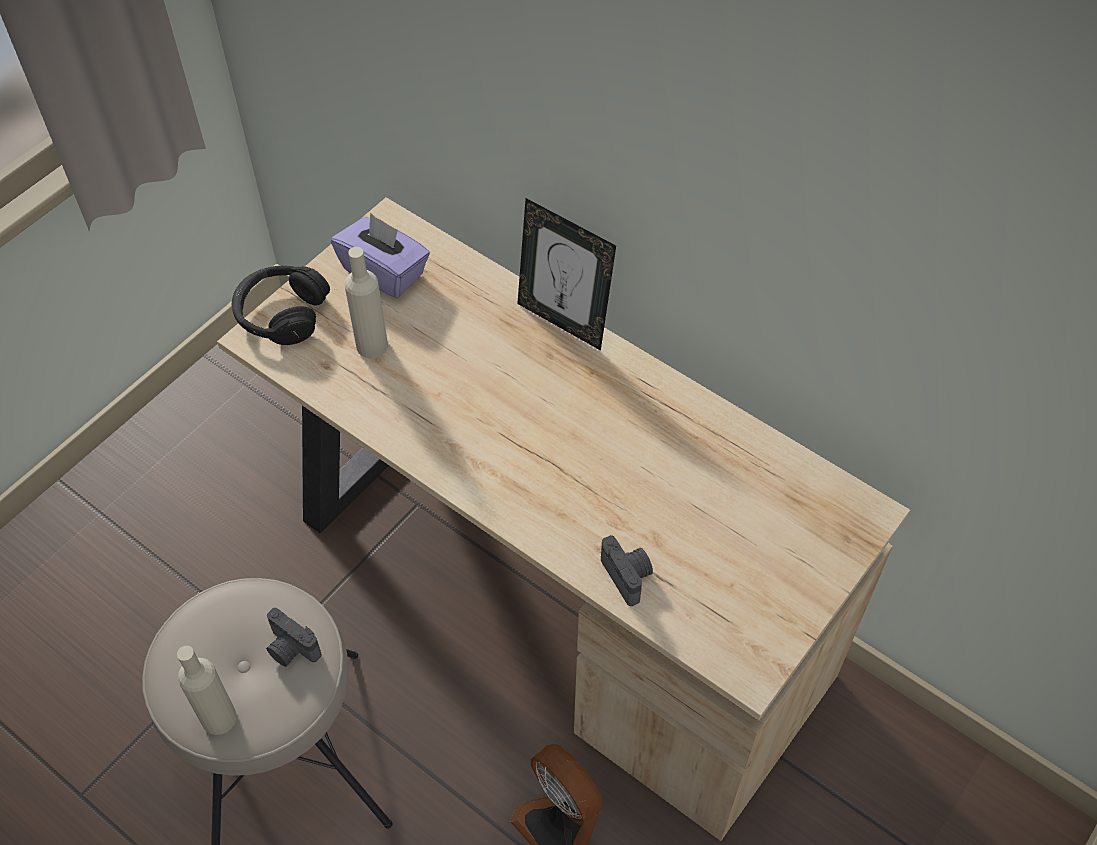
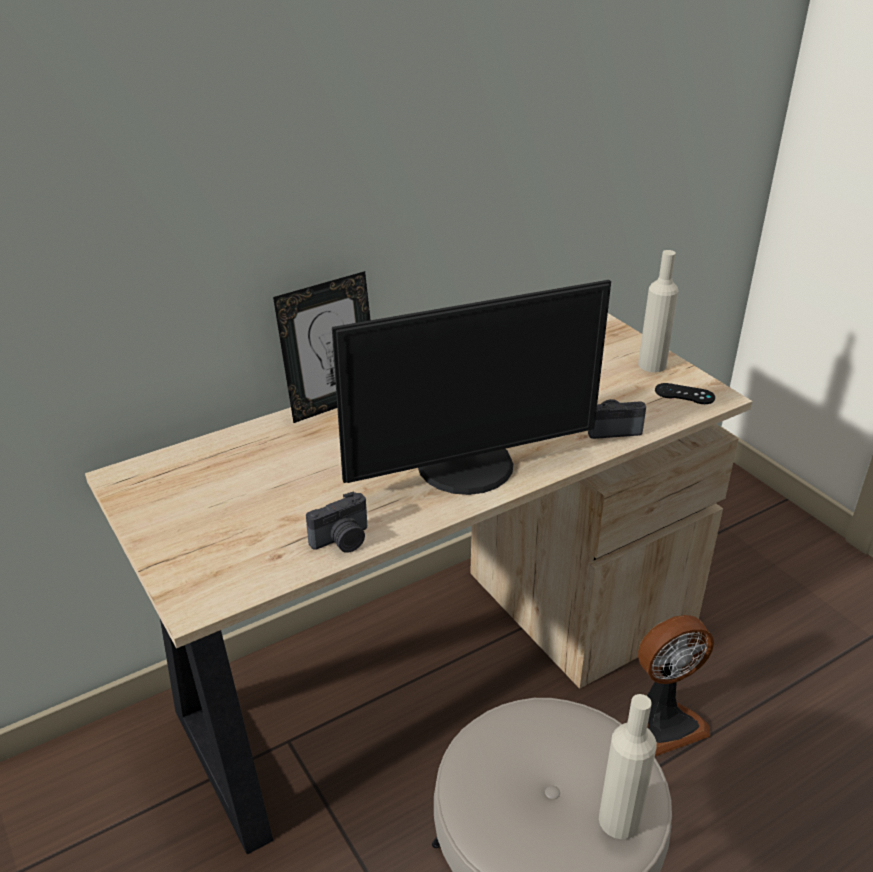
camera: 70 degrees left, 20 degrees down
black headphones [232,266,330,345] -> none
camera [266,608,322,667] -> camera moved to [306,491,367,553]
purple tissue box [331,213,430,298] -> none
beige bottle [344,247,388,358] -> beige bottle moved to [638,250,679,372]
none -> monitor [332,280,611,495]
none -> black game controller [655,383,715,404]

